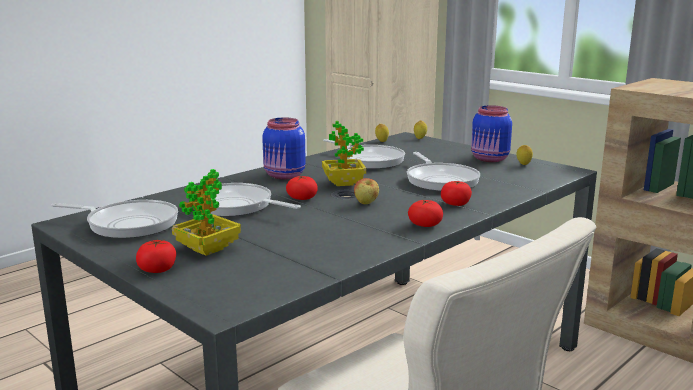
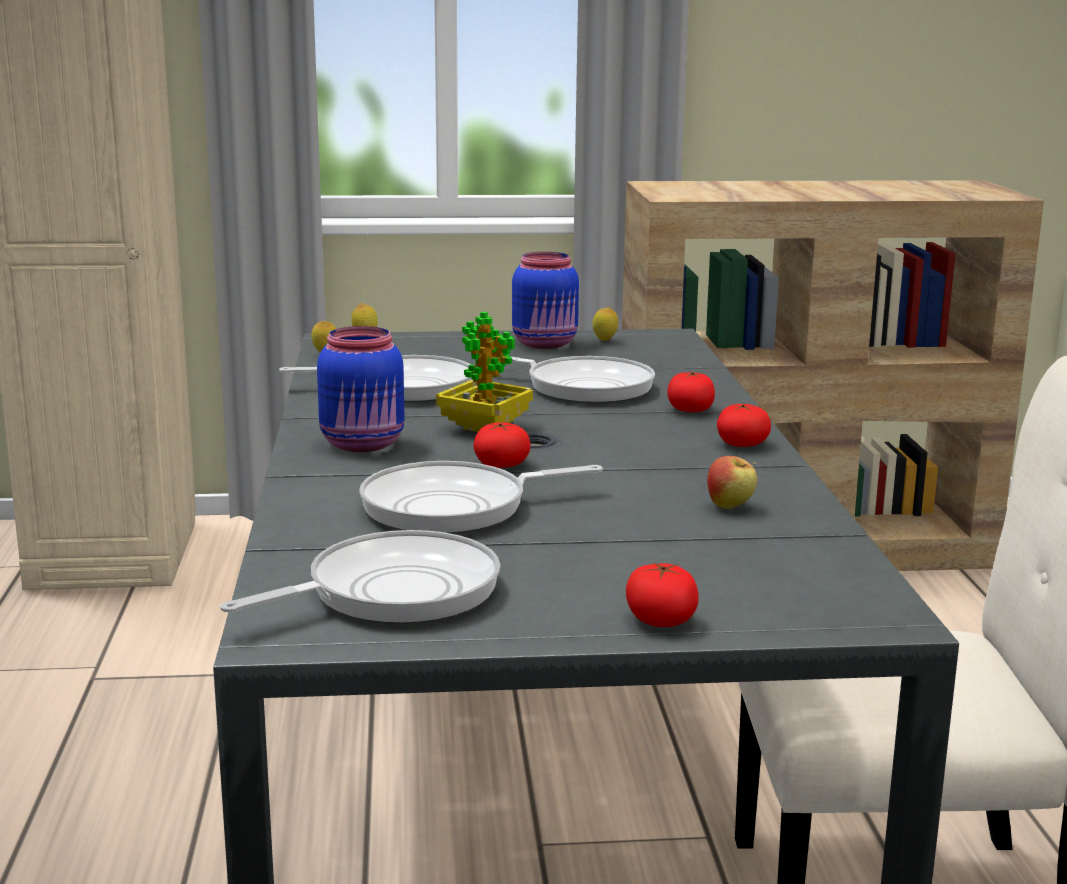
camera: 50 degrees left, 0 degrees up
potted plant [172,169,241,256] -> none
apple [354,178,379,204] -> apple moved to [707,456,757,509]

